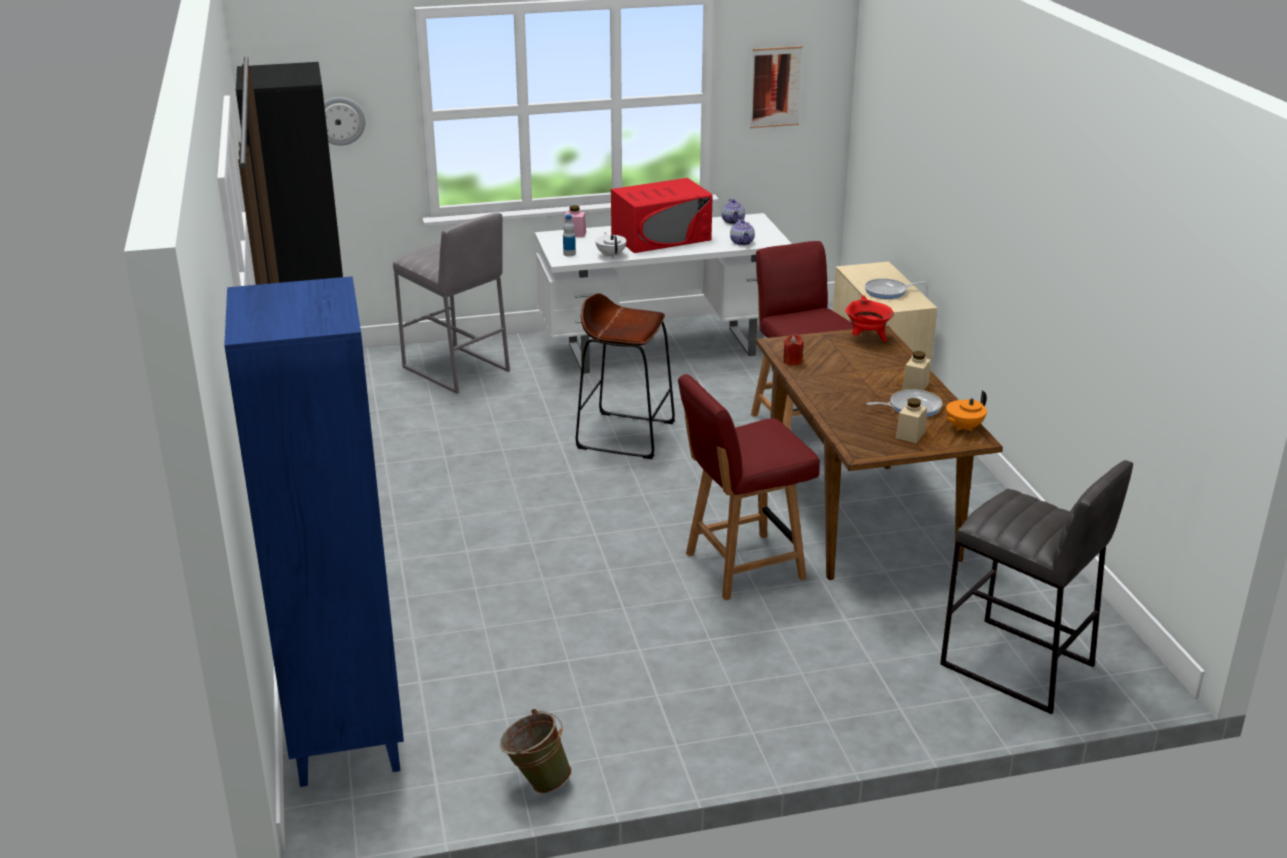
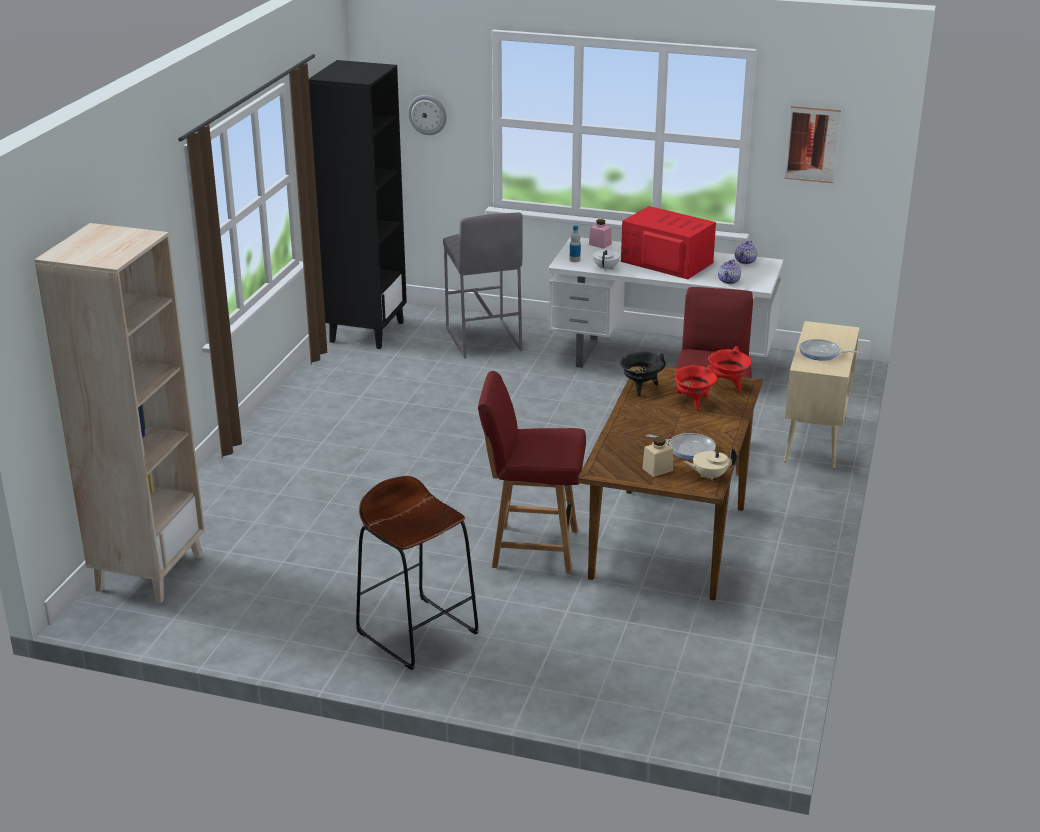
camera: 30 degrees right, 0 degrees up
blue bookcase [224,276,404,787] -> beige bookcase [34,223,205,603]
green bucket [500,709,572,793] -> none
brown stool [576,293,675,459] -> brown stool moved to [356,476,479,670]
red microwave [611,178,713,253] -> red microwave turned 150 degrees counterclockwise [621,206,716,279]
red candle [783,334,804,366] -> black cooking pot [620,352,666,396]
beige jar [902,351,931,391] -> none
grey stool [940,460,1133,714] -> none
orange teapot [945,391,987,431] -> beige teapot [683,448,737,481]
none -> red cooking pot [675,365,717,411]

